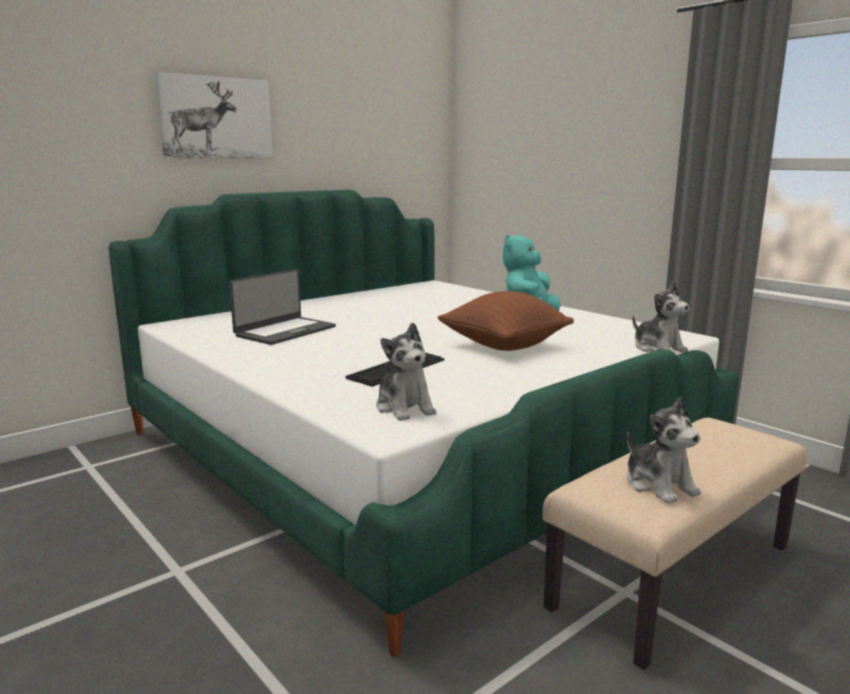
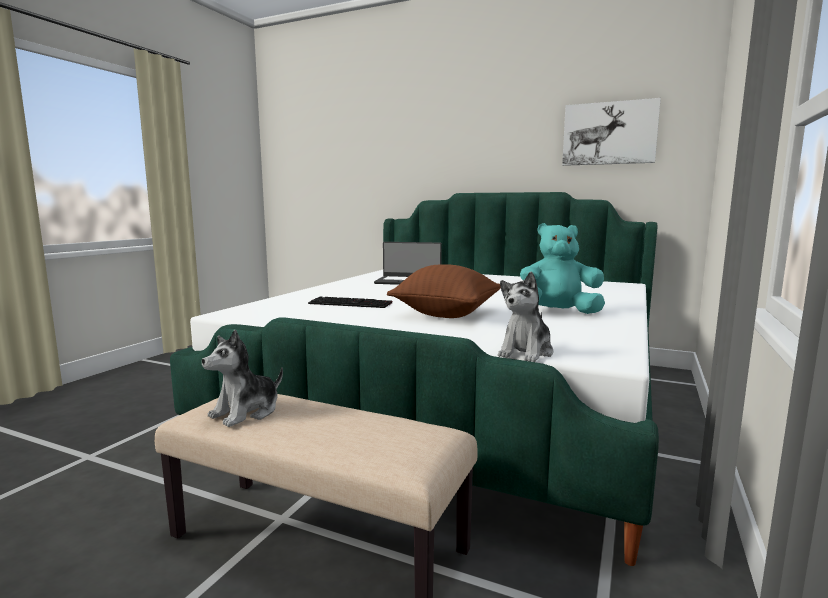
camera: 65 degrees right, 5 degrees down
picture [155,72,273,158] -> picture moved to [562,98,661,166]
plush toy [376,323,437,421] -> none

